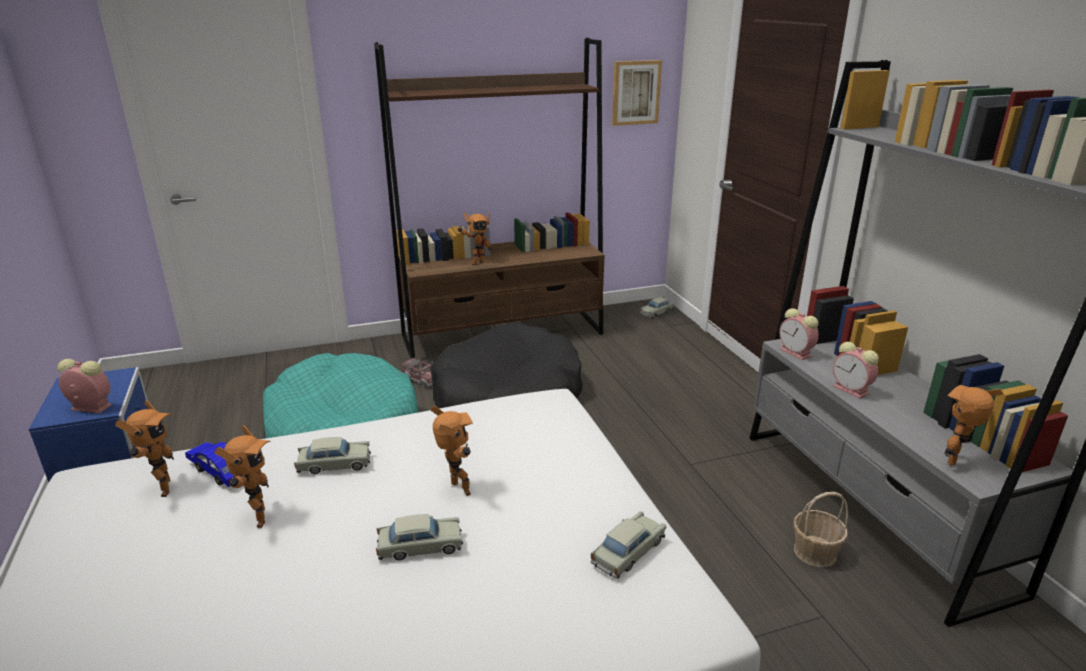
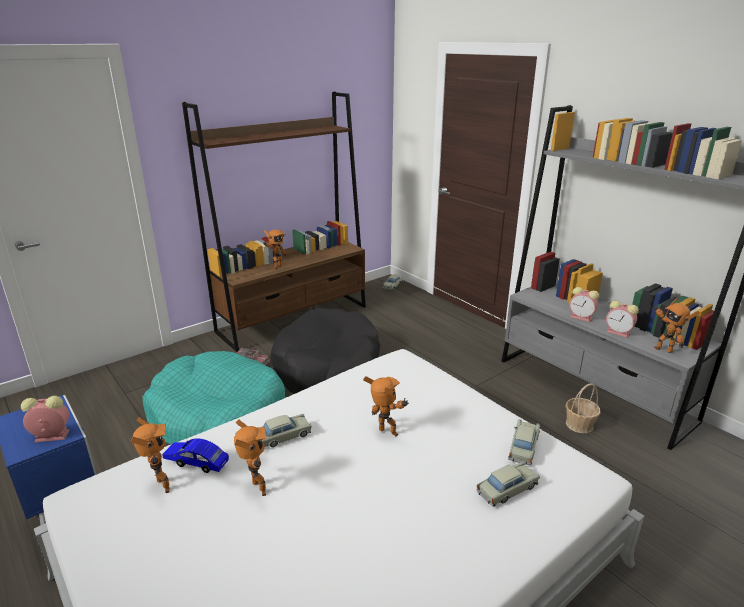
camera: 20 degrees left, 0 degrees up
beige toy car [376,514,463,560] -> beige toy car moved to [477,462,540,506]
picture [612,60,662,126] -> none
alarm clock [779,308,819,360] -> alarm clock moved to [606,300,639,338]
toy robot [944,385,1003,466] -> toy robot turned 60 degrees counterclockwise [653,298,700,353]

